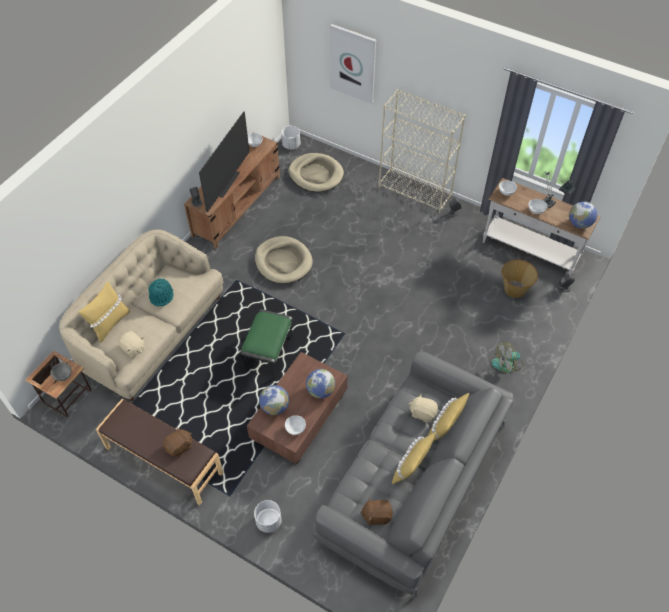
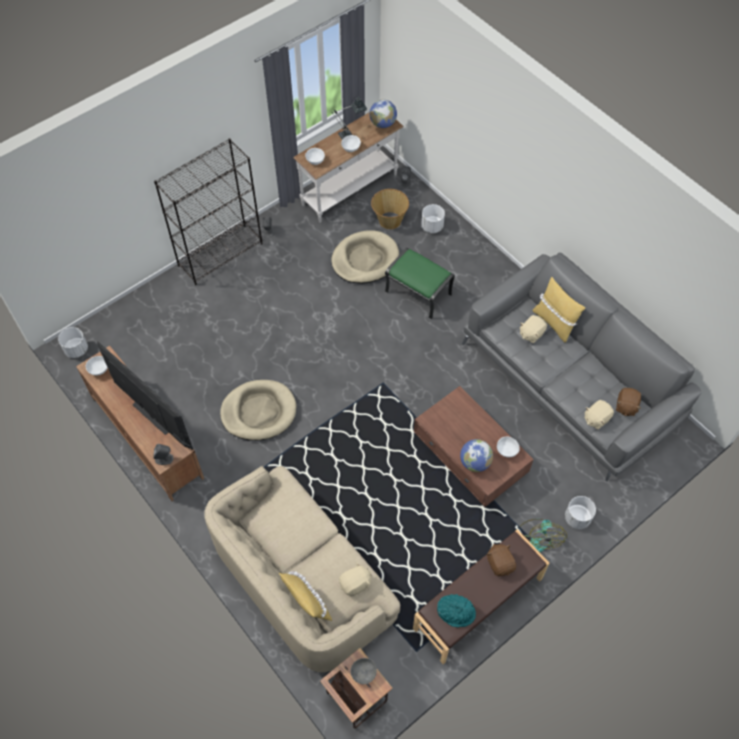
camera: 70 degrees left, 5 degrees up
turquoise hat [148,279,173,306] -> turquoise hat moved to [437,594,476,627]
green ottoman [239,309,293,380] -> green ottoman moved to [385,248,455,319]
beige dog bed [288,153,344,192] -> beige dog bed moved to [331,230,399,284]
globe [306,369,335,399] -> none
picture [330,24,376,104] -> none
beige bookcase [378,89,466,213] -> black bookcase [154,139,263,285]
yellow pillow [392,432,436,484] -> none
fan [491,342,524,373] -> fan moved to [520,519,567,552]
none -> white planter [421,204,445,233]
none -> beige plush toy [584,400,614,429]

